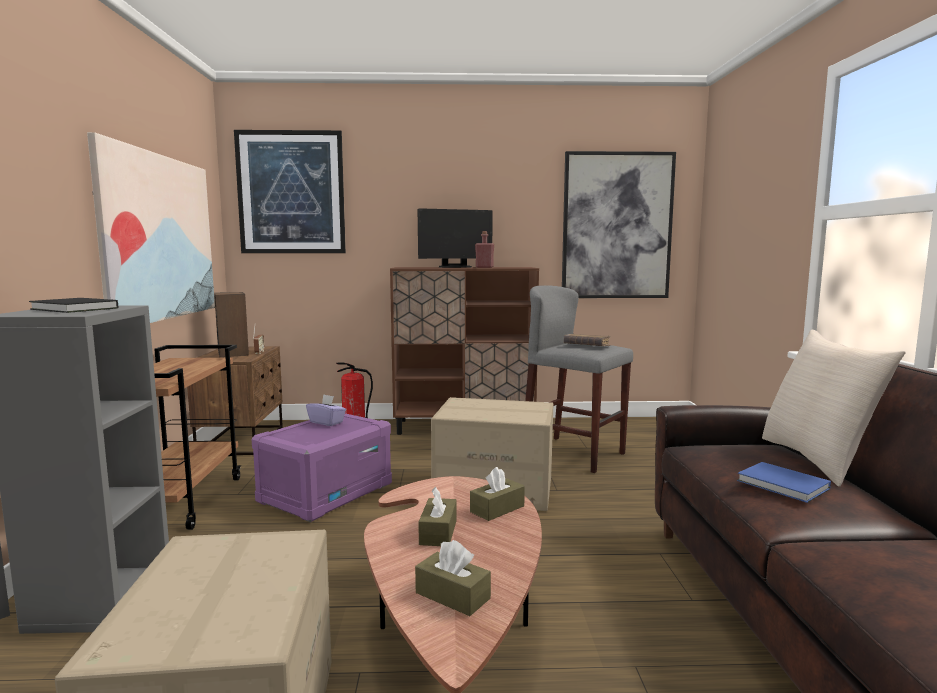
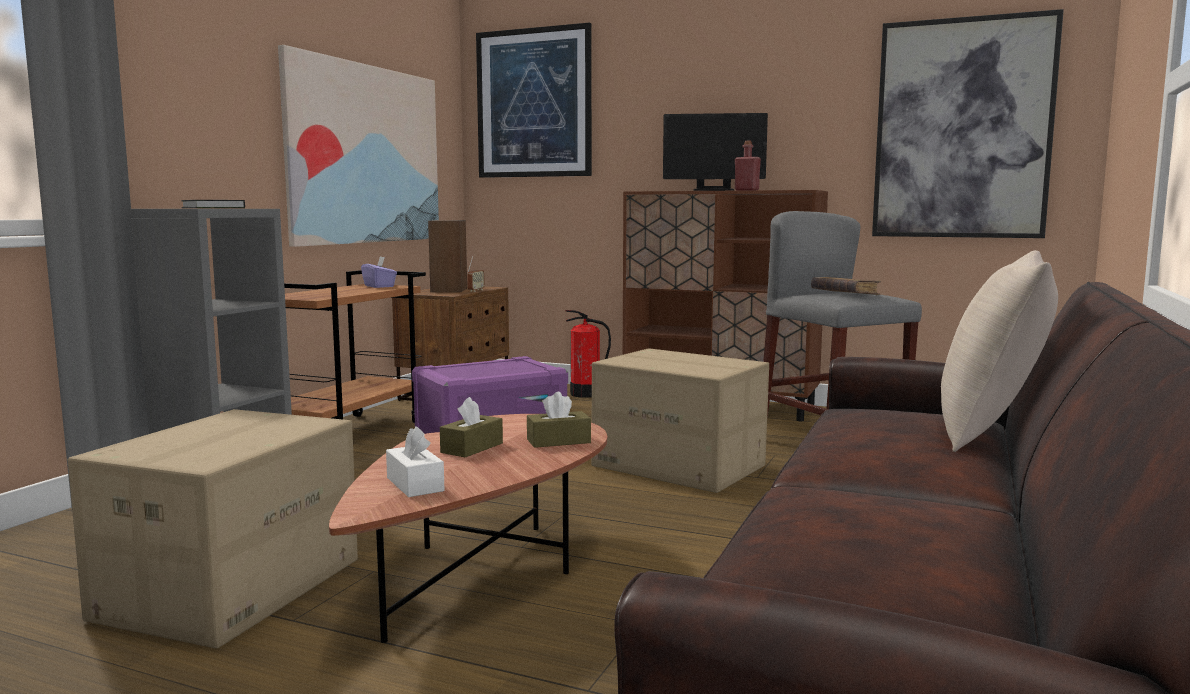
camera: 25 degrees right, 0 degrees up
purple tissue box [306,394,346,426] -> purple tissue box moved to [361,257,397,288]
brown tissue box [415,540,491,616] -> white tissue box [386,426,445,497]
blue book [737,462,831,503] -> none

